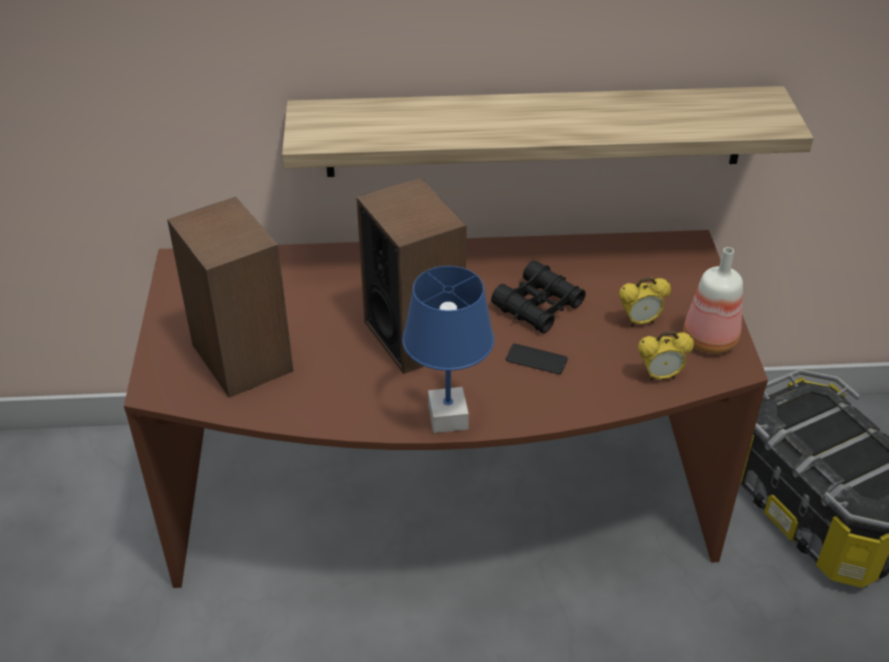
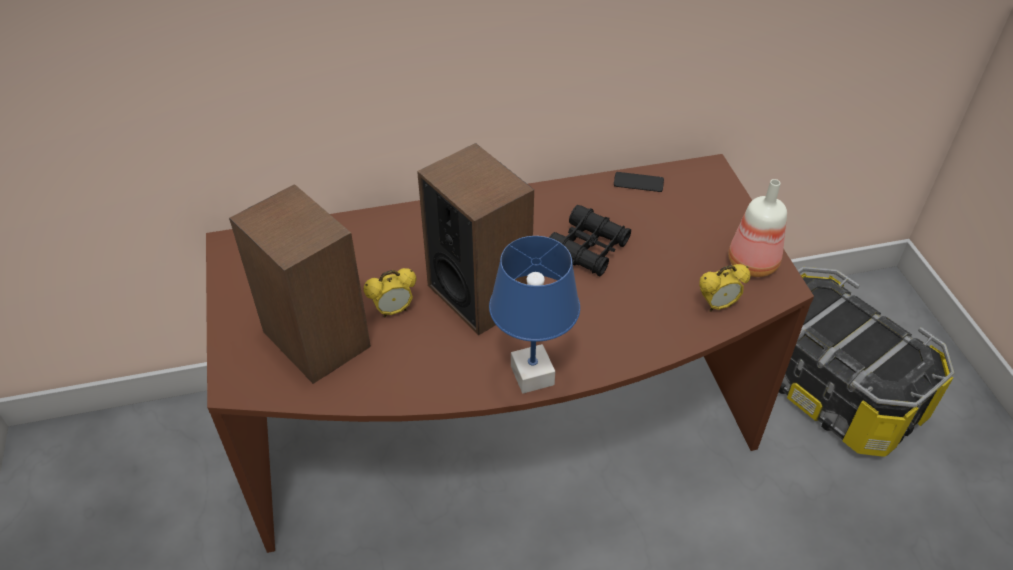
camera: 10 degrees left, 5 degrees up
shelf [282,86,814,177] -> none
phone [506,344,568,374] -> phone moved to [614,172,664,192]
alarm clock [619,277,671,327] -> alarm clock moved to [363,268,416,318]

